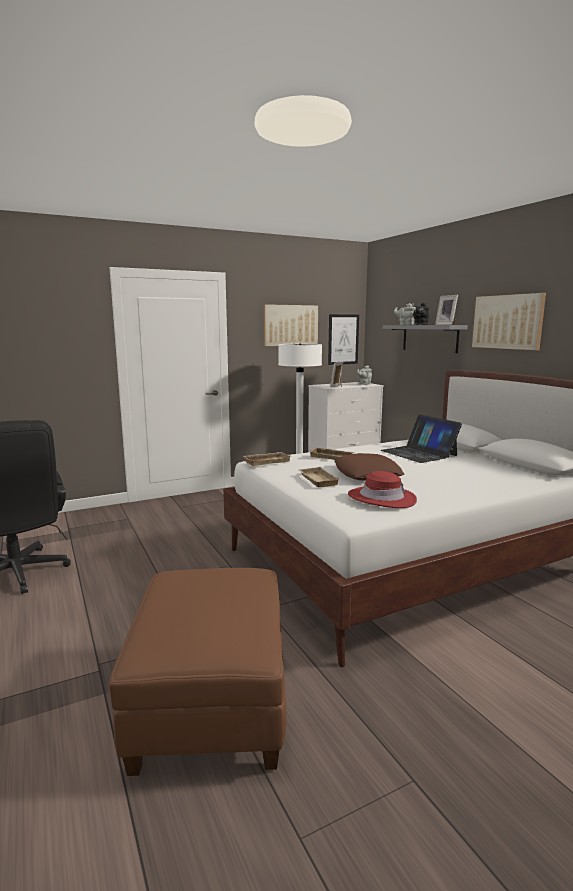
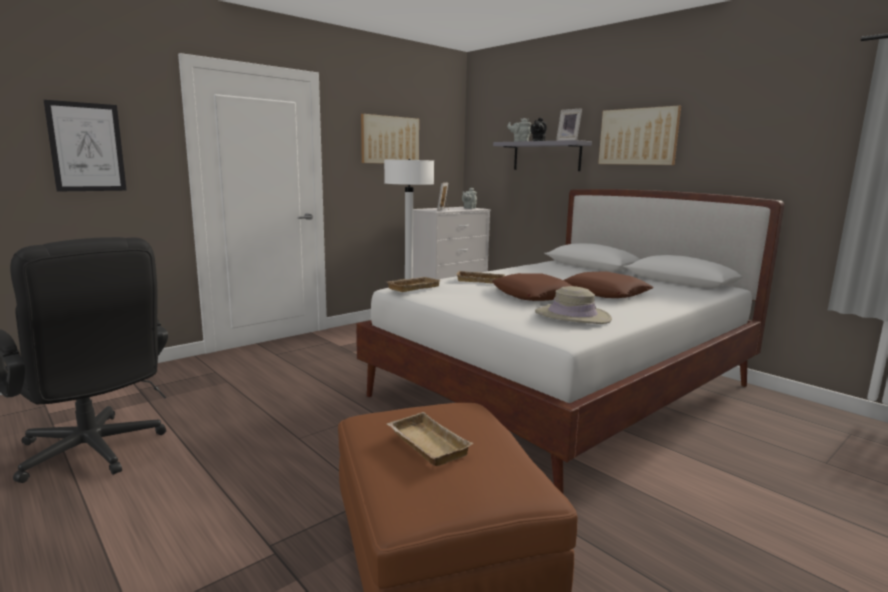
camera: 15 degrees left, 0 degrees up
beige tray [299,467,340,487] -> beige tray moved to [387,412,473,466]
picture [328,314,359,365] -> picture moved to [44,100,127,192]
red hat [348,471,417,508] -> beige hat [535,286,612,324]
laptop [381,414,462,463] -> none
none -> brown pillow [564,271,654,298]

